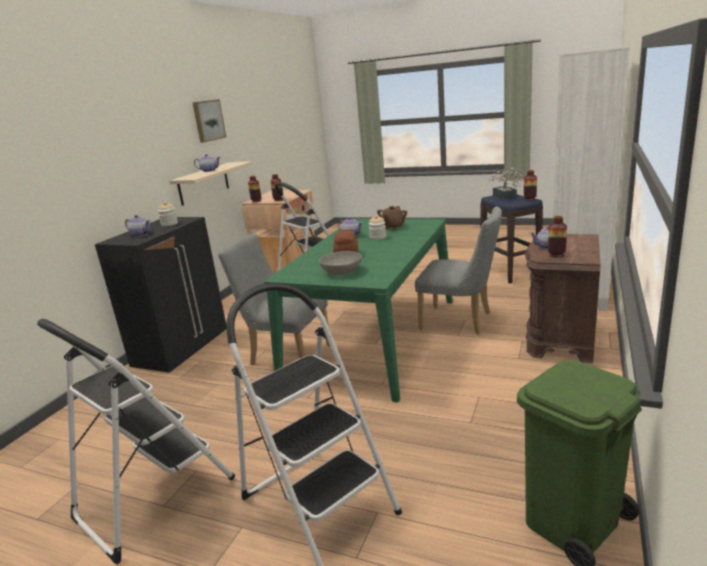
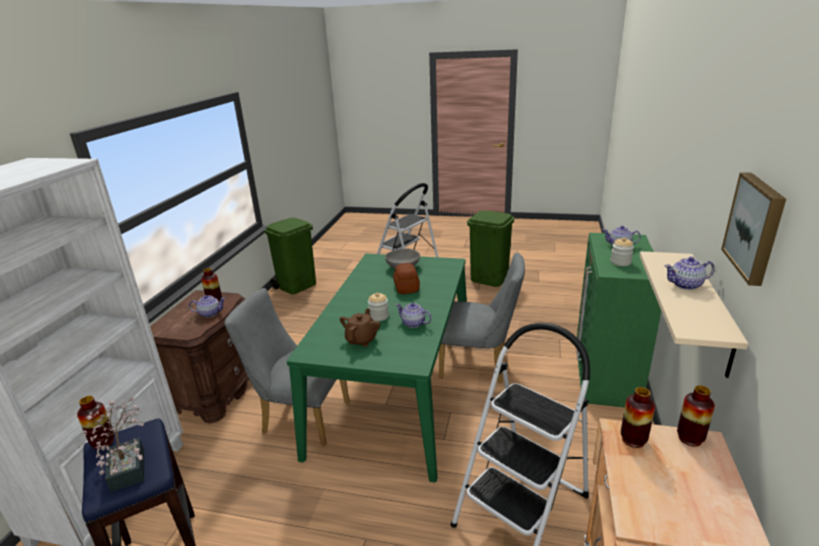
camera: 170 degrees right, 5 degrees up
step ladder [37,319,235,564] -> green trash can [467,210,514,287]
black cabinet [95,217,226,373] -> green cabinet [576,233,661,408]

